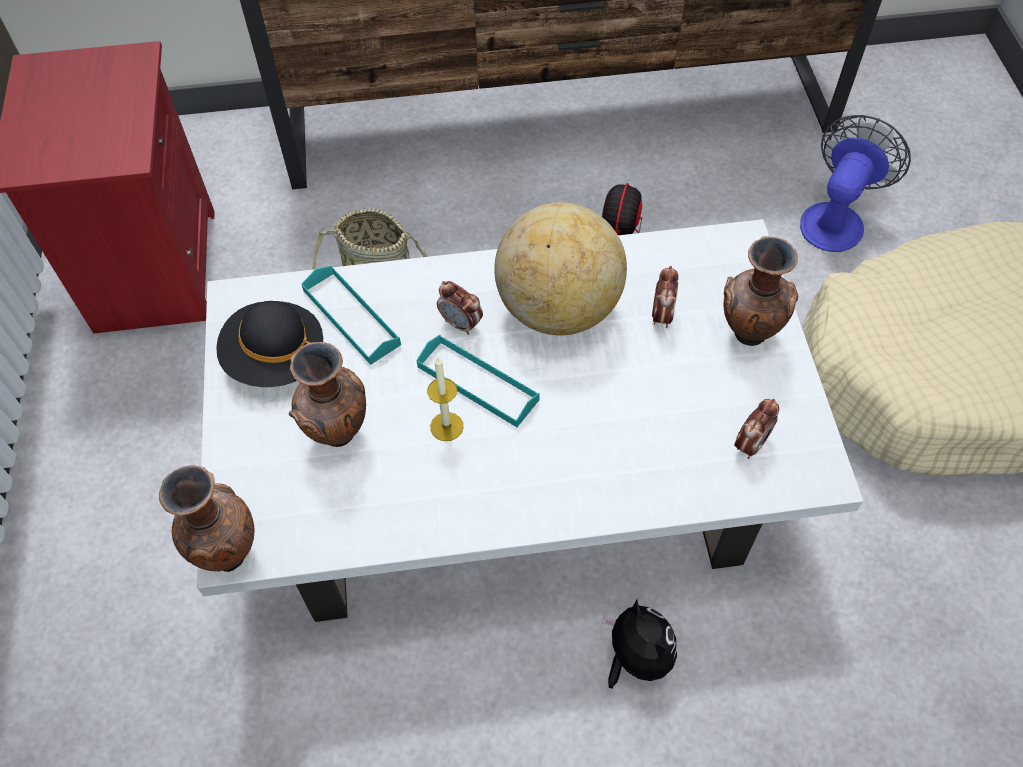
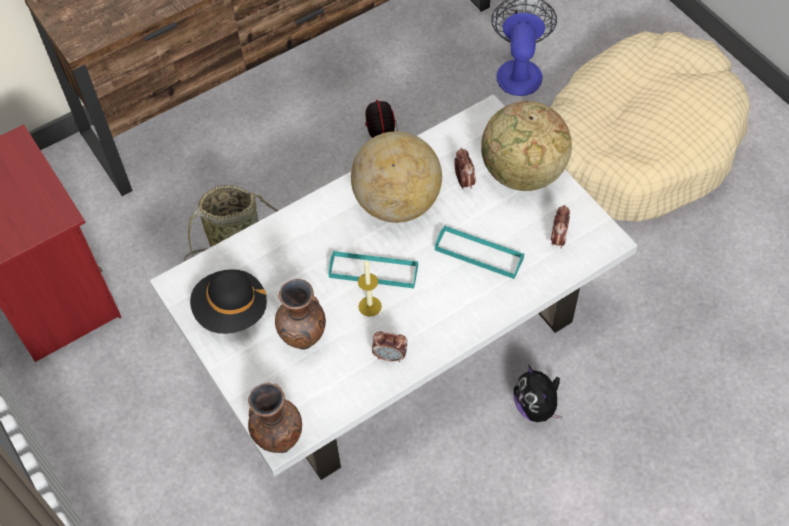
camera: 25 degrees left, 0 degrees up
turquoise tray [302,265,401,365] -> turquoise tray moved to [435,225,525,279]
alarm clock [437,281,483,335] -> alarm clock moved to [372,331,407,362]
plush toy [603,600,677,689] -> plush toy turned 150 degrees counterclockwise [514,365,563,422]
brown vase [724,236,798,346] -> globe [481,101,572,191]

